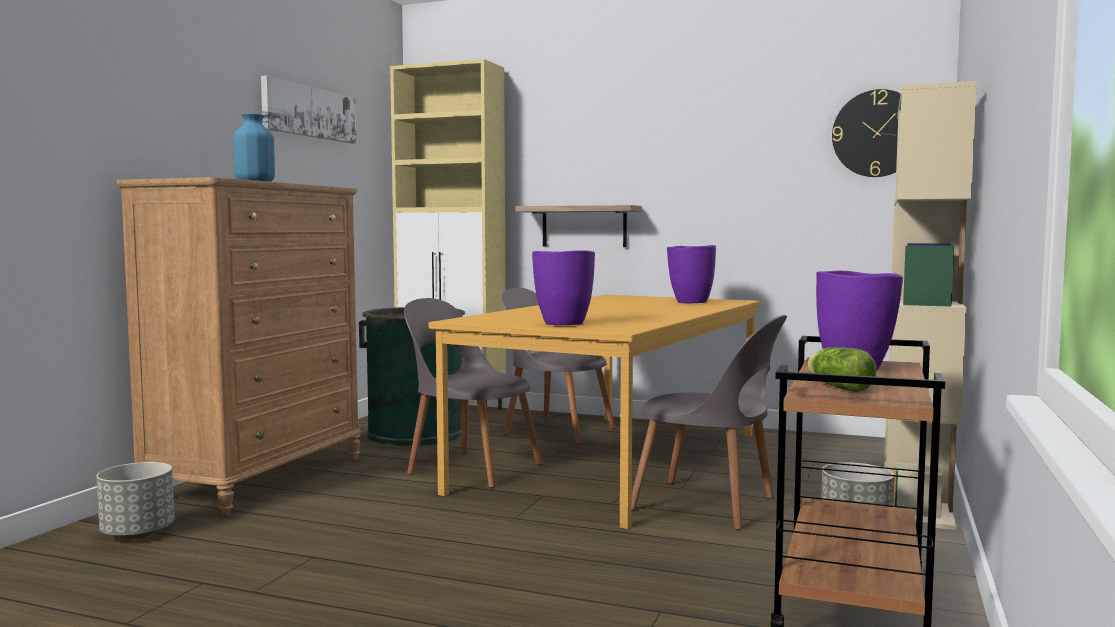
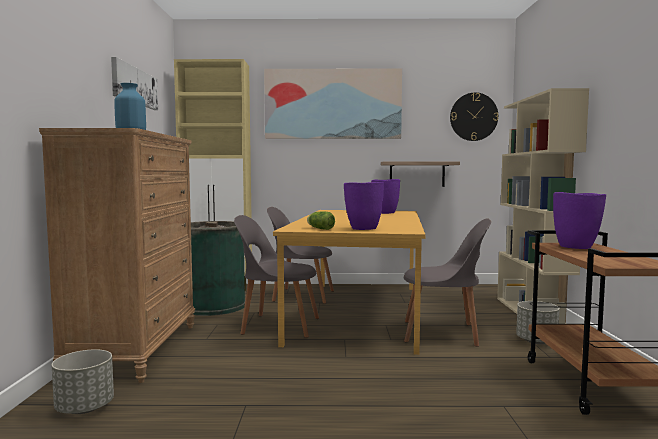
camera: 20 degrees left, 0 degrees up
shelf [516,205,642,247] -> shelf moved to [381,161,460,187]
lettuce [808,347,877,392] -> lettuce moved to [307,212,335,230]
none -> picture [264,69,402,139]

